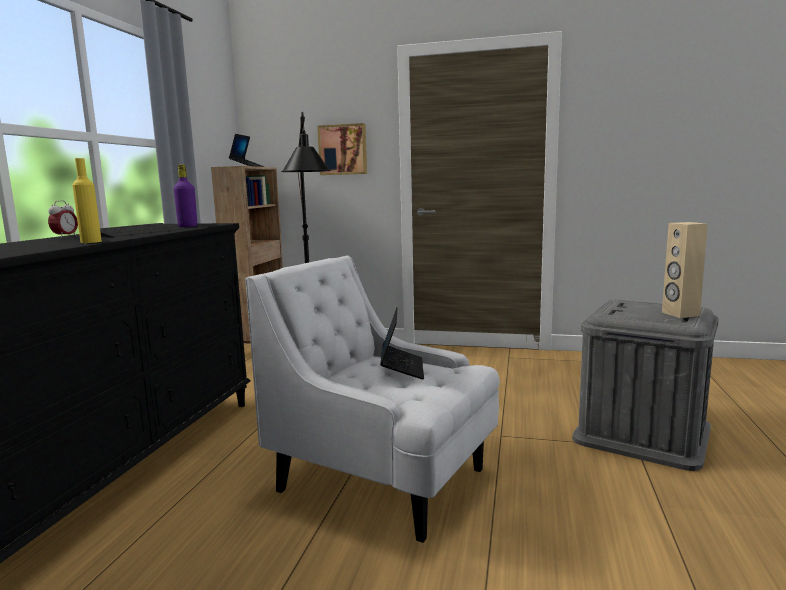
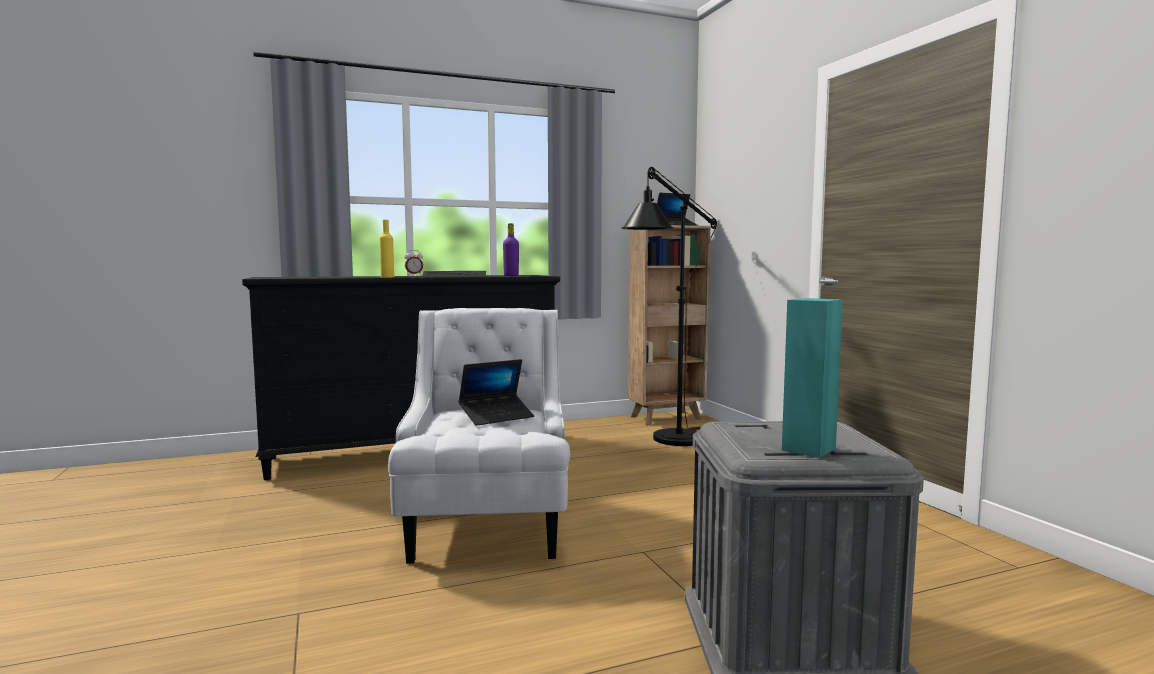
camera: 55 degrees right, 5 degrees down
picture [317,123,367,175] -> none
beige speaker [662,222,708,318] -> turquoise speaker [782,298,843,458]

